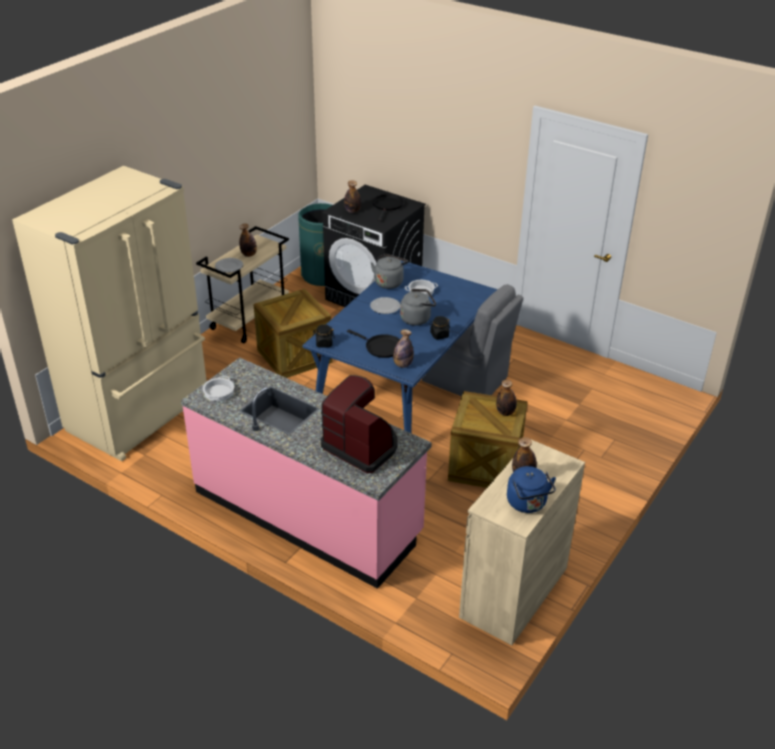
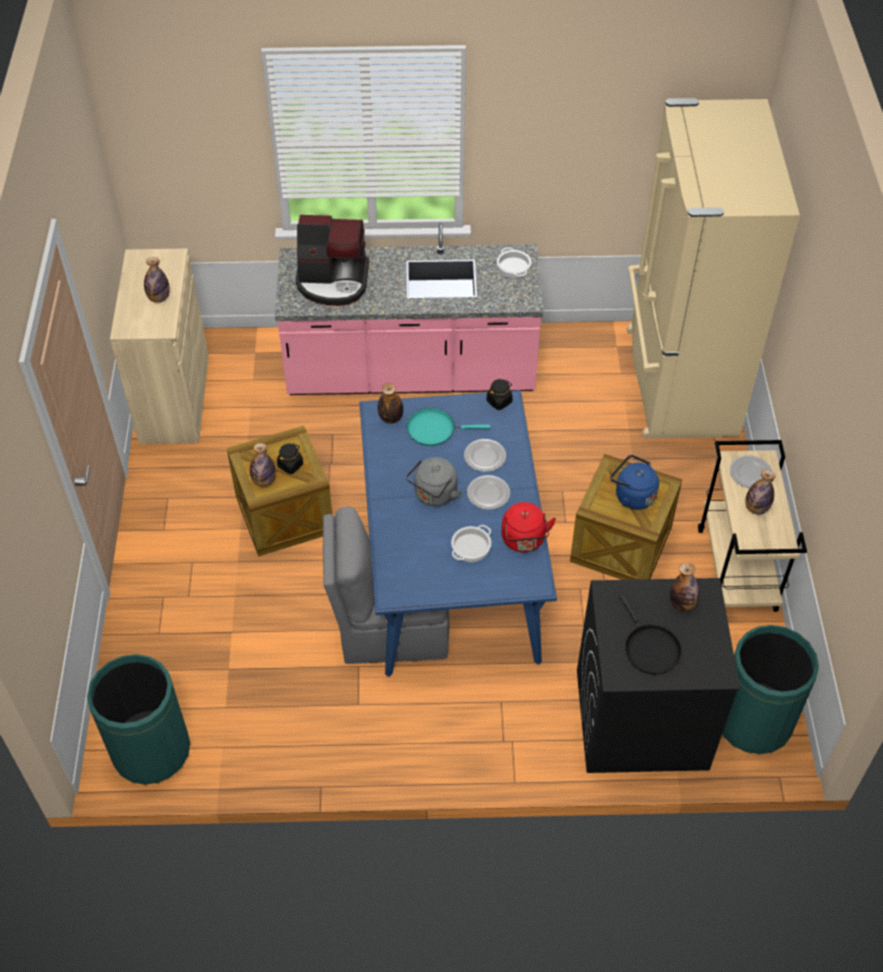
camera: 145 degrees right, 15 degrees up
black frying pan [347,330,400,358] -> turquoise frying pan [406,408,490,446]
grey kettle [371,254,408,289] -> red kettle [501,502,556,552]
black jar [430,316,450,339] -> black jar moved to [277,443,303,474]
blue kettle [507,466,556,513] -> blue kettle moved to [610,455,659,510]
none -> green trash can [87,654,190,785]
none -> plate [464,439,506,472]

